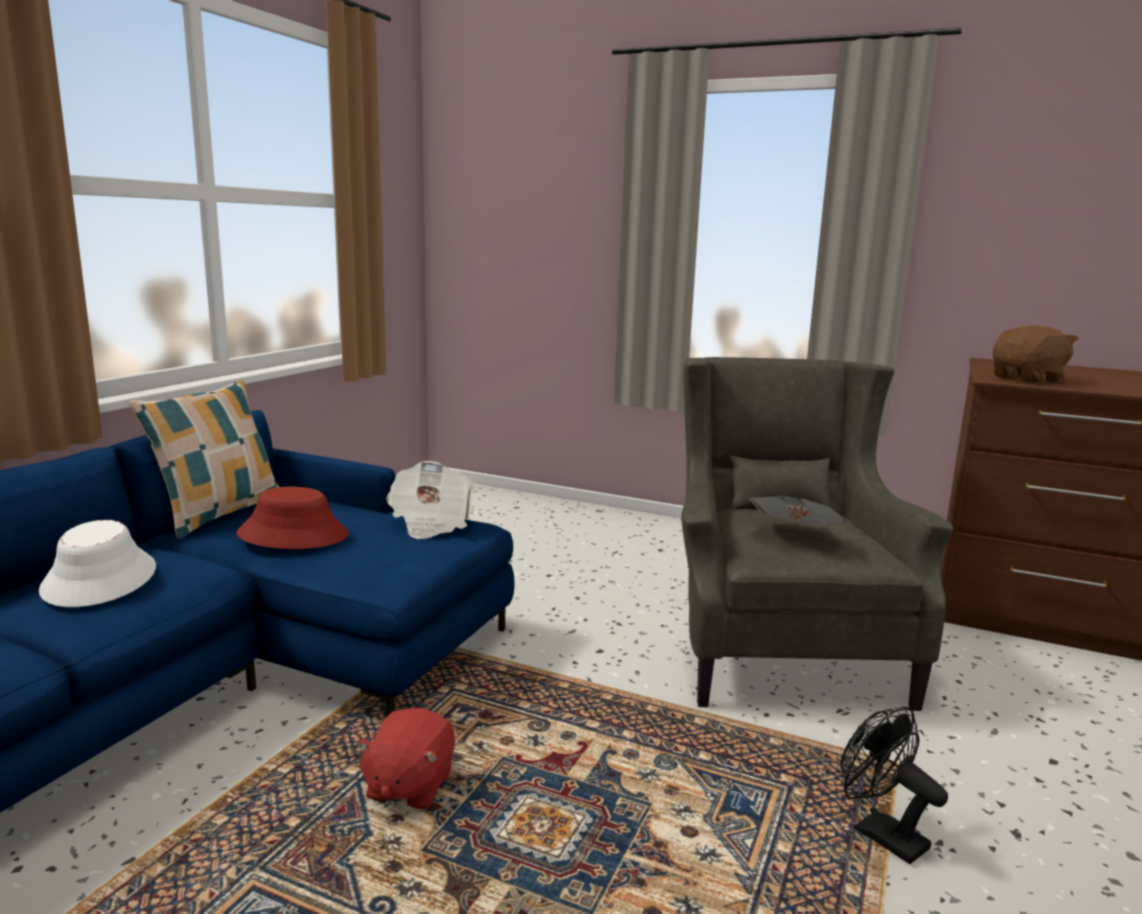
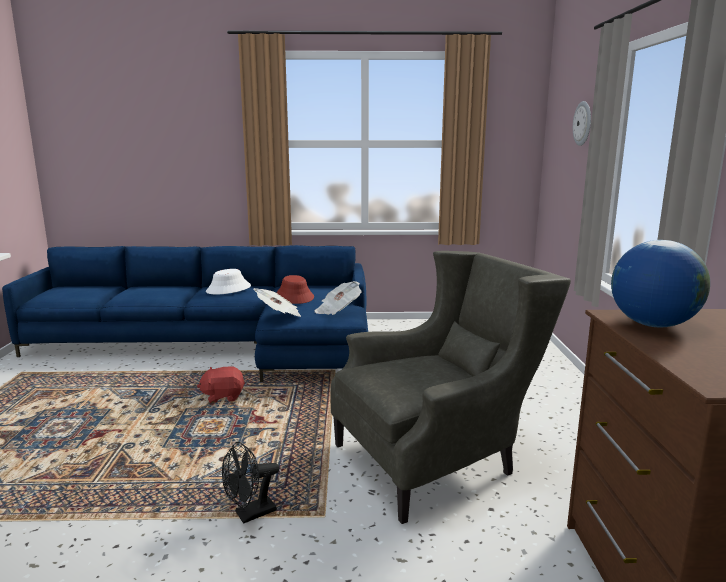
camera: 65 degrees right, 0 degrees up
pillow [129,380,279,540] -> none
newspaper [747,497,845,525] -> newspaper moved to [253,288,301,317]
black fan [841,707,948,864] -> black fan turned 150 degrees counterclockwise [222,442,279,524]
brown plush toy [993,325,1079,384] -> globe [611,240,710,327]
none -> wall clock [573,101,591,146]

